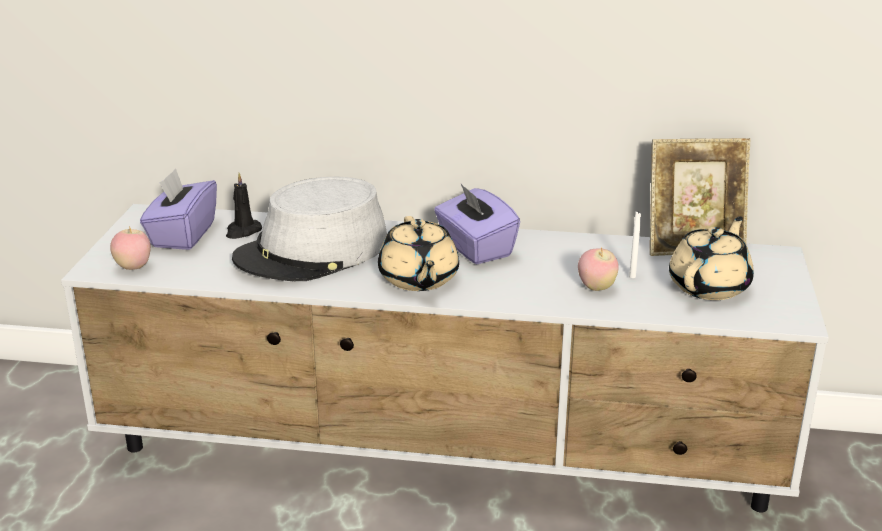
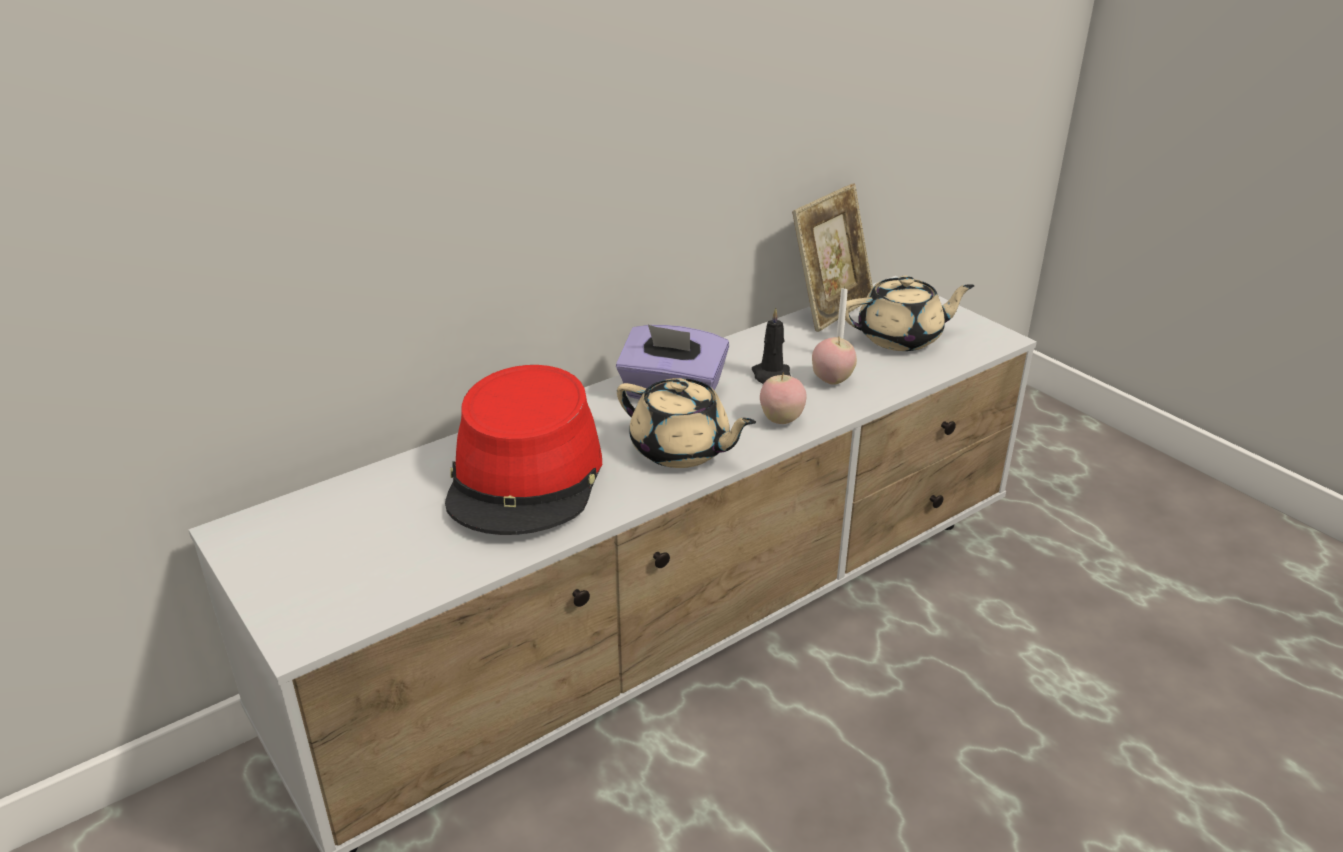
camera: 45 degrees left, 5 degrees up
apple [110,226,151,270] -> apple moved to [760,372,807,424]
purple tissue box [140,168,217,250] -> none
black candle [226,173,262,239] -> black candle moved to [752,307,791,384]
grey hat [232,177,387,281] -> red hat [445,365,602,535]
beige teapot [669,217,754,300] -> beige teapot turned 90 degrees clockwise [845,276,975,351]

